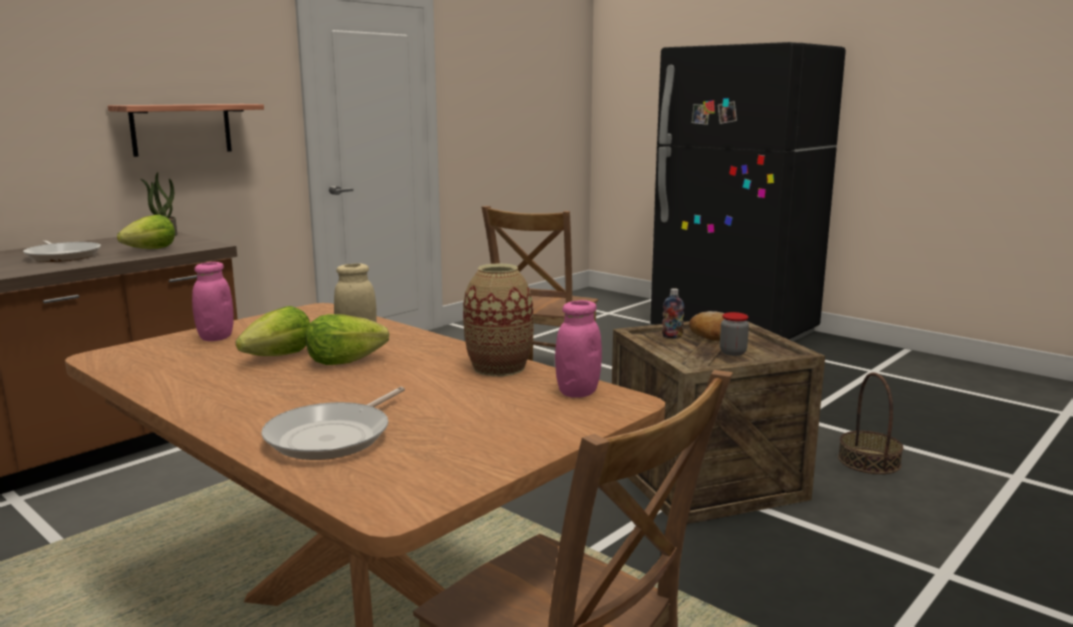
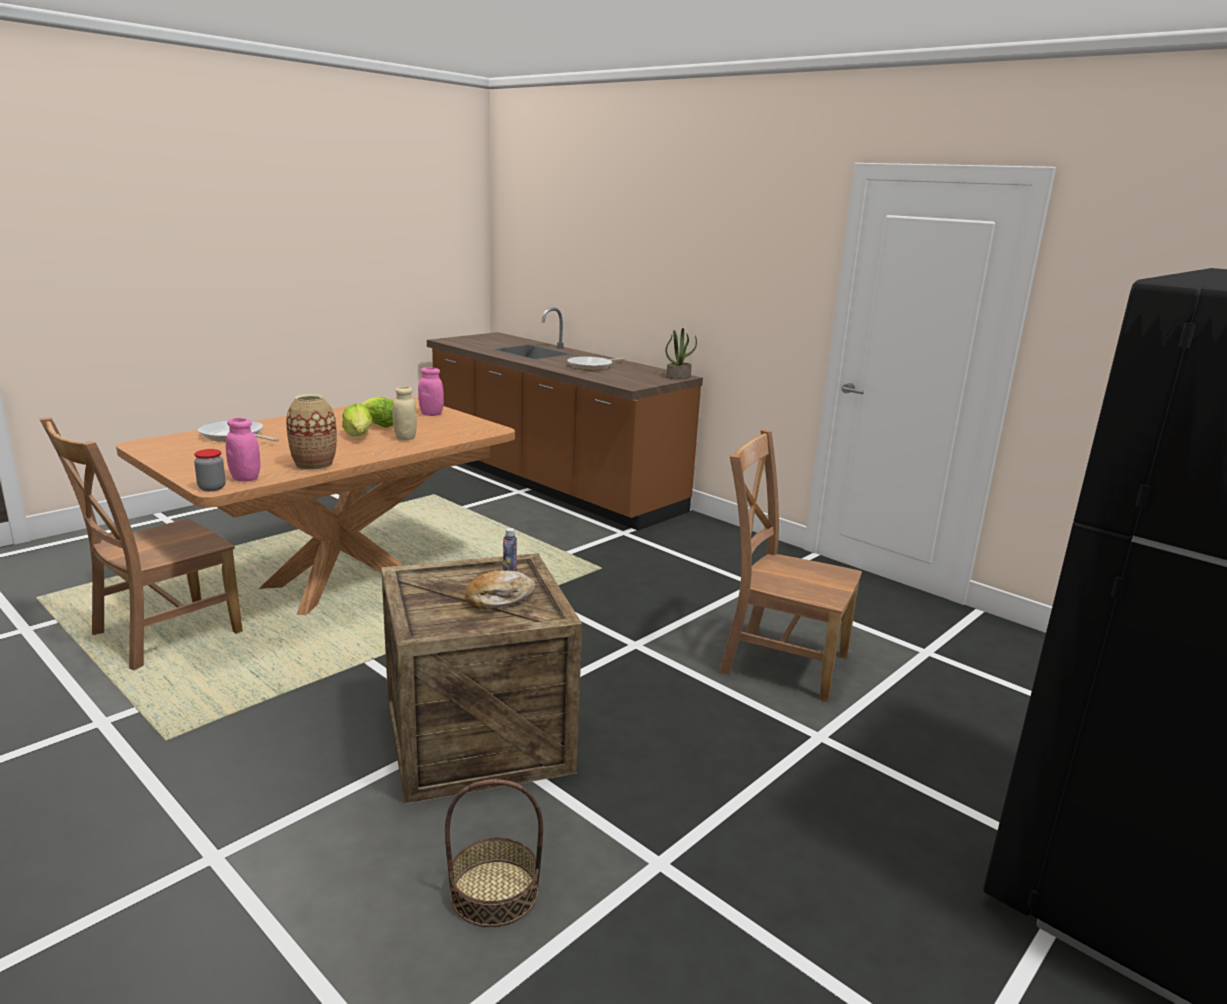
camera: 90 degrees right, 5 degrees up
shelf [108,104,264,157] -> none
lettuce [117,215,175,249] -> none
jar [720,312,749,356] -> jar moved to [194,449,226,491]

